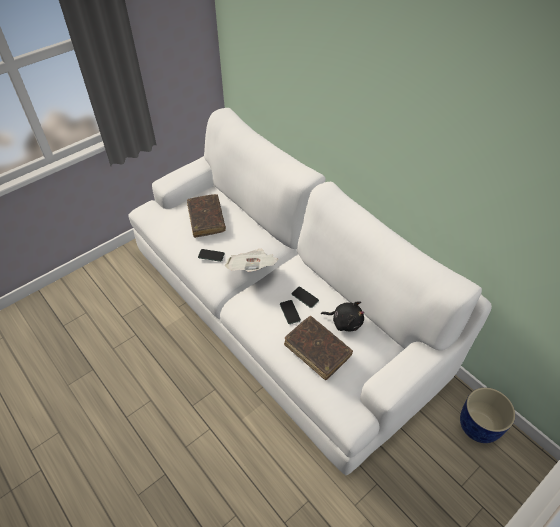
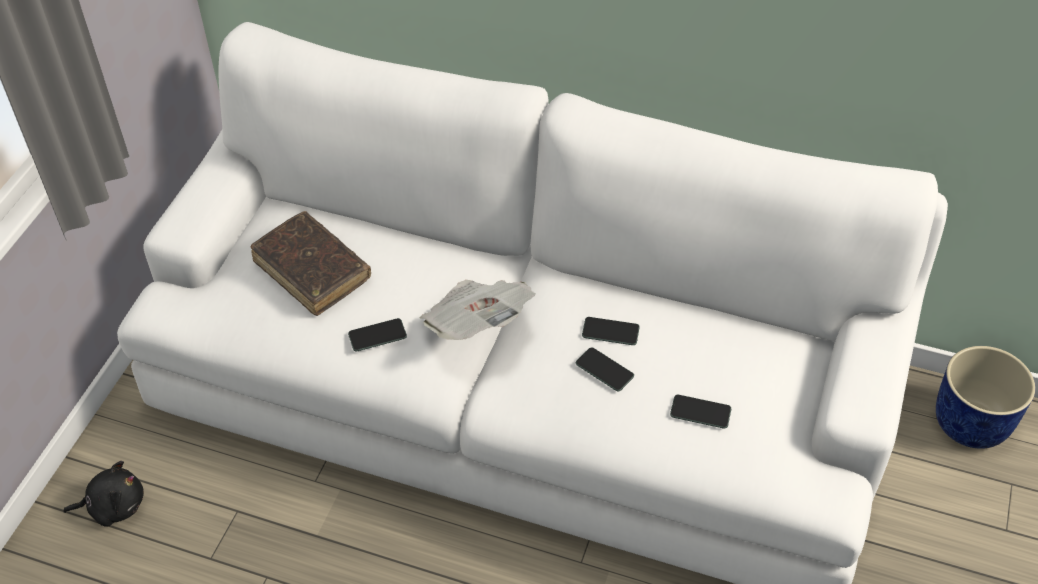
camera: 30 degrees left, 0 degrees up
brown book [284,316,353,380] -> phone [670,395,731,429]
black plush toy [321,301,364,331] -> black plush toy moved to [63,461,144,526]

